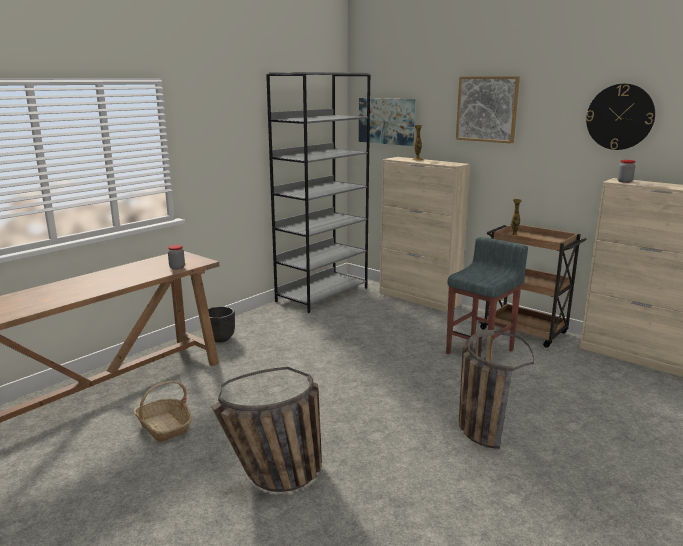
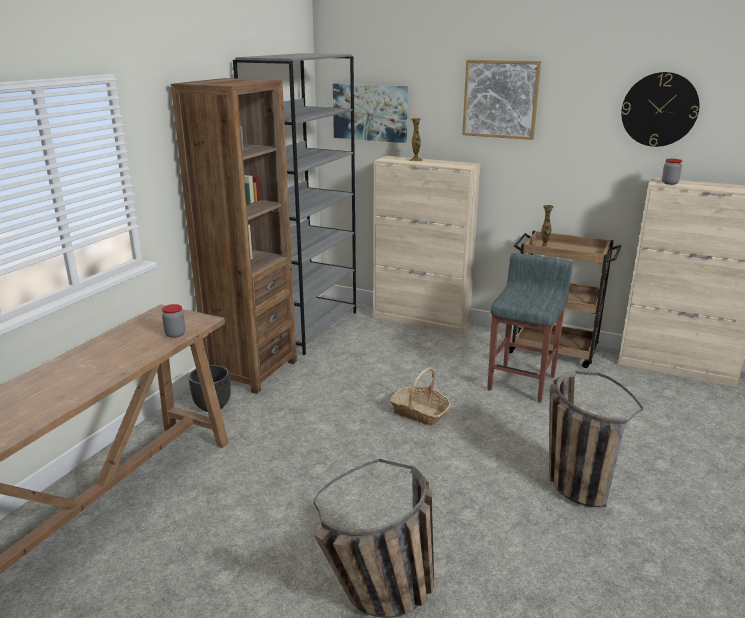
camera: 15 degrees left, 5 degrees up
basket [134,380,192,442] -> basket moved to [390,367,451,426]
none -> brown bookcase [171,78,297,394]

